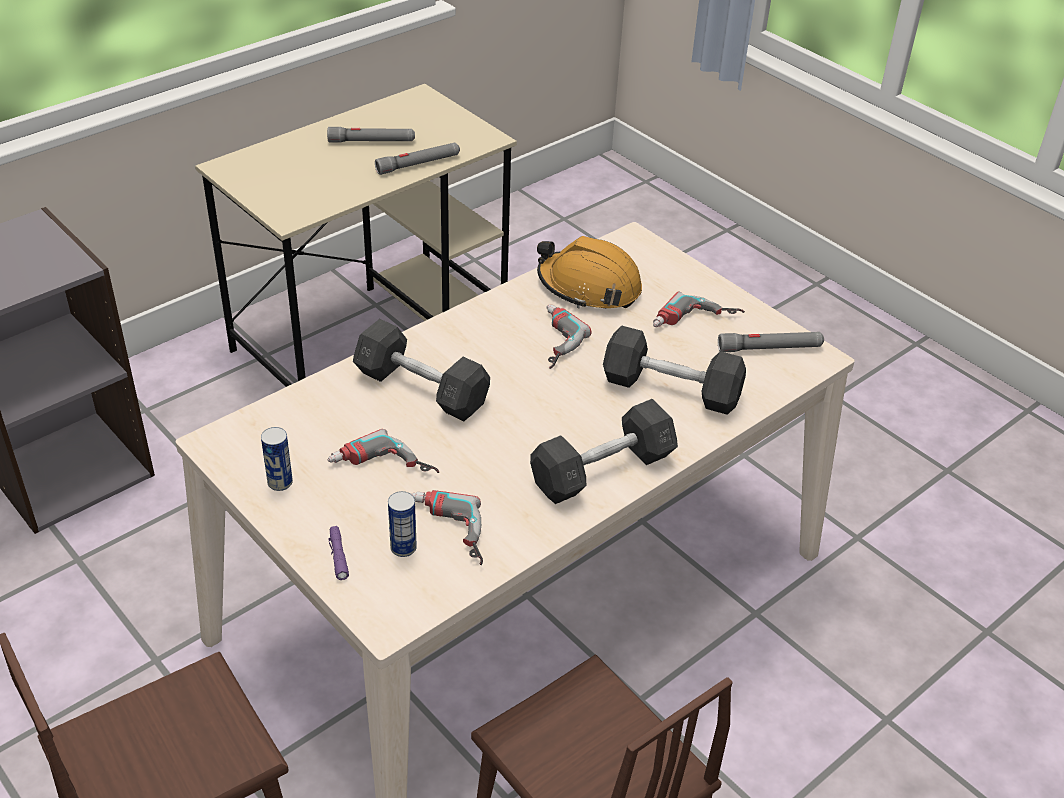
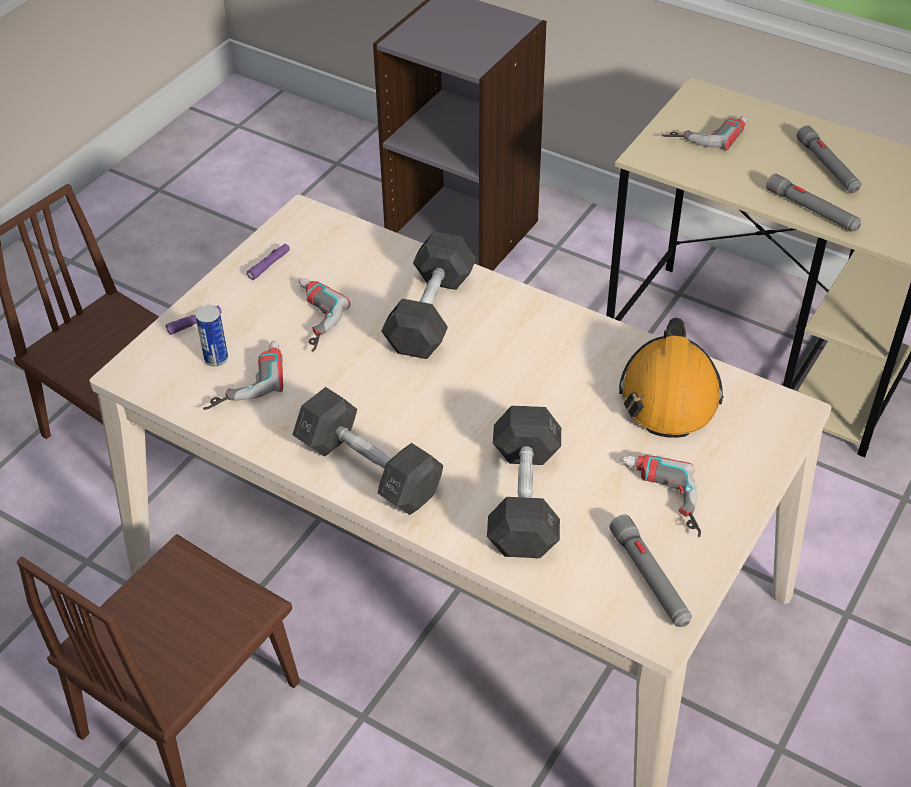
camera: 75 degrees right, 5 degrees up
can [261,427,293,491] -> purple flashlight [246,244,290,280]
power drill [546,305,591,369] -> power drill moved to [662,116,747,151]

